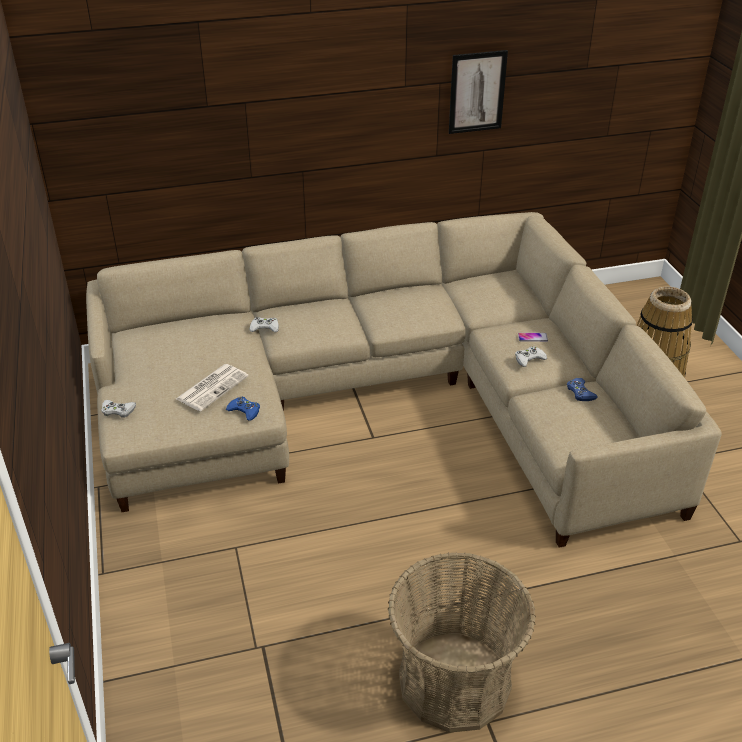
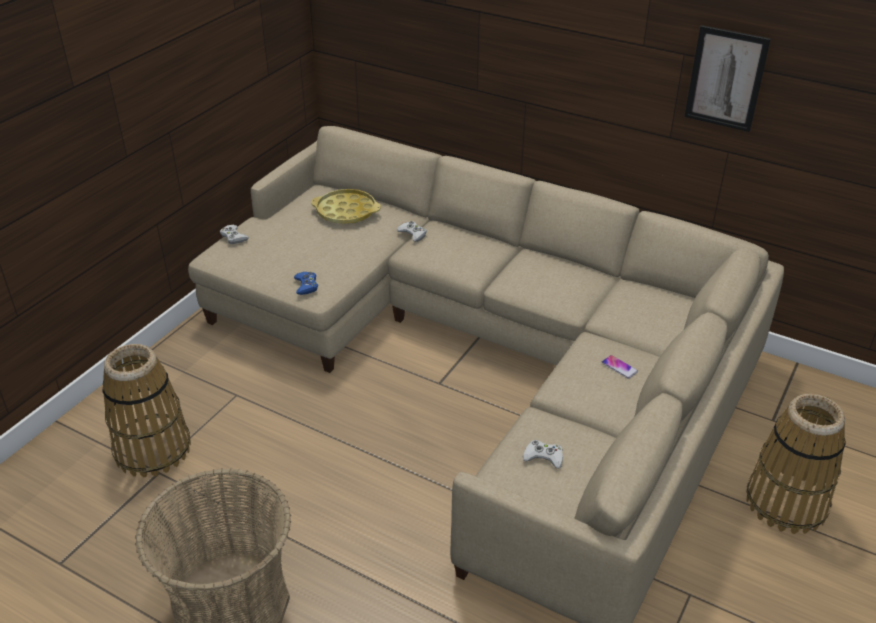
camera: 45 degrees right, 0 degrees up
newspaper [176,364,249,411] -> none
white game controller [515,346,547,367] -> white game controller moved to [523,440,563,468]
blue game controller [567,378,598,401] -> none
none -> basket [103,344,191,478]
none -> yellow tray [311,189,381,224]

